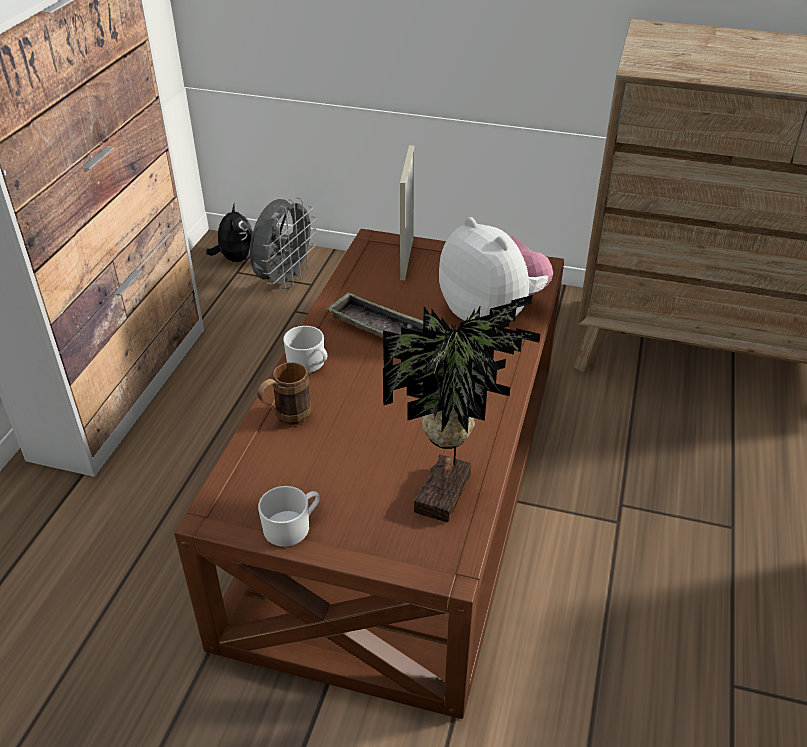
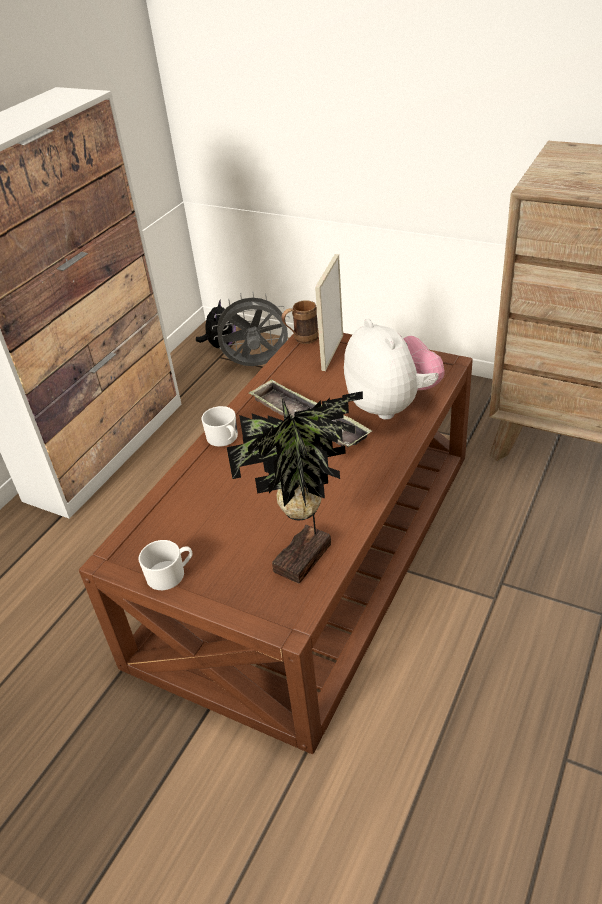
camera: 15 degrees right, 0 degrees up
grey fan [250,197,317,291] -> grey fan turned 135 degrees counterclockwise [212,292,291,366]
brown mug [257,362,311,425] -> brown mug moved to [282,300,318,344]

